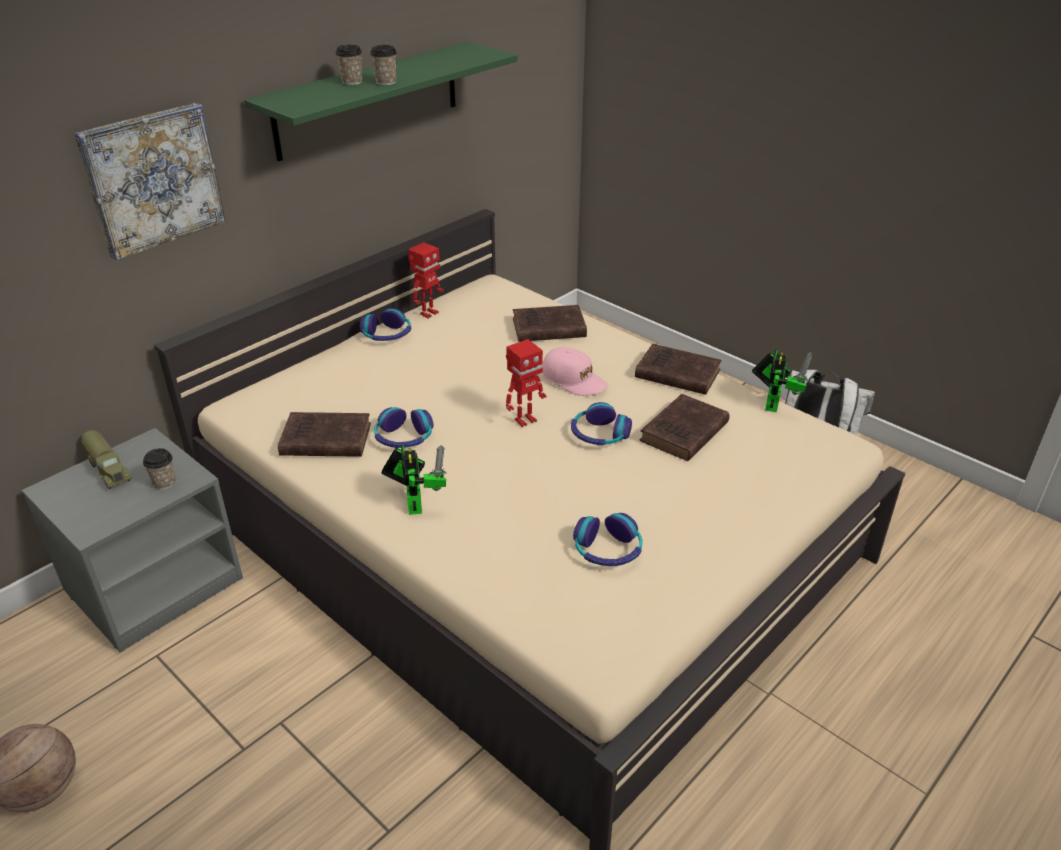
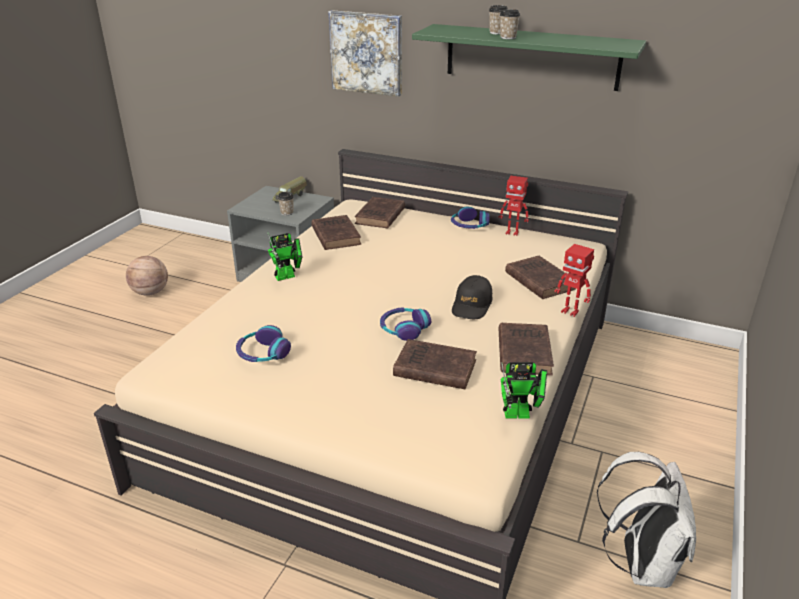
camera: 70 degrees right, 5 degrees down
headphones [374,407,434,448] -> none
toy robot [506,339,546,427] -> toy robot moved to [554,244,594,317]
pink cap [542,347,608,396] -> black cap [452,275,493,319]
none -> brown book [355,197,405,229]

